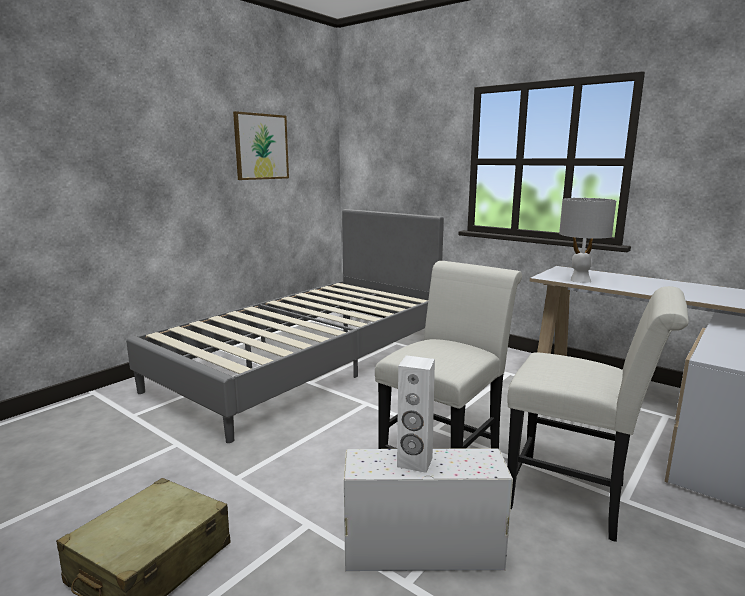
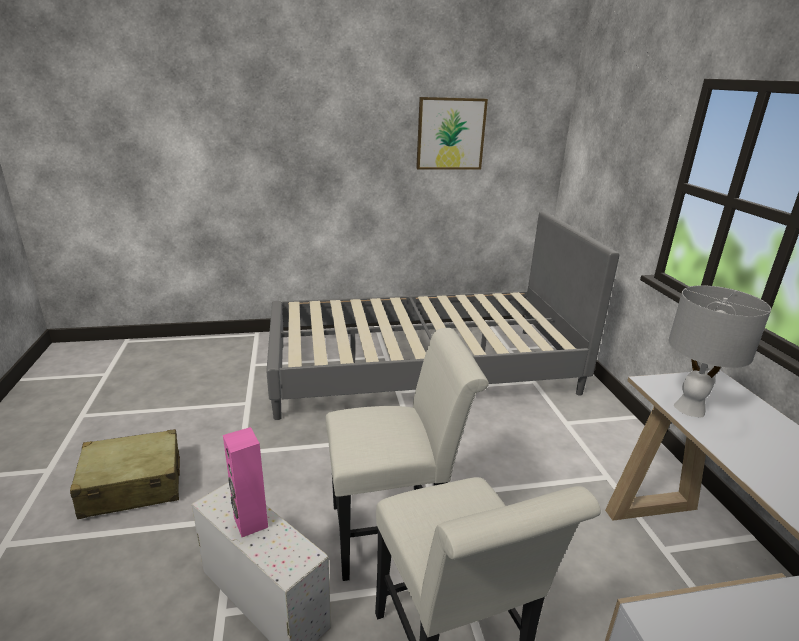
camera: 40 degrees right, 10 degrees up
white speaker [397,355,435,473] -> pink speaker [223,427,268,537]

